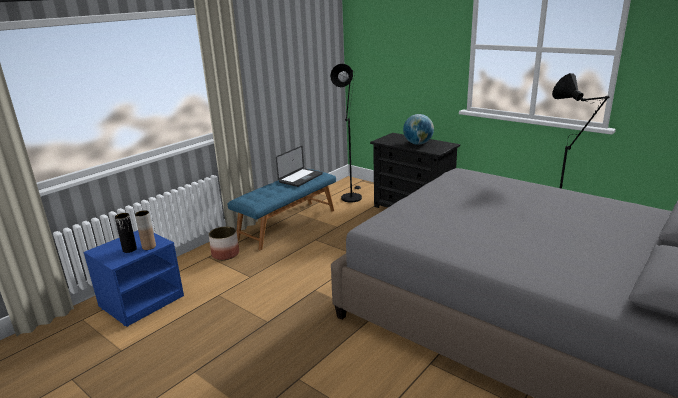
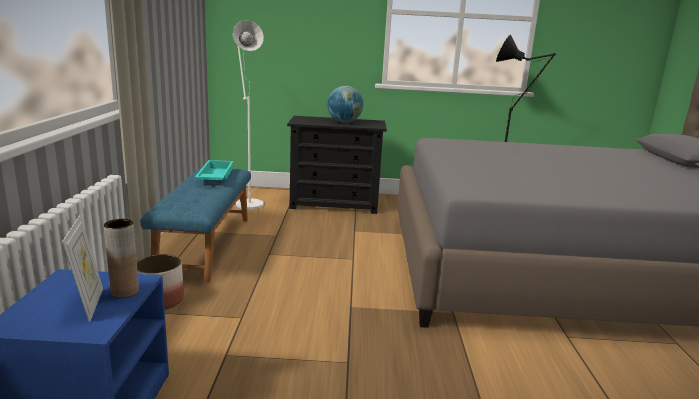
camera: 40 degrees left, 5 degrees down
black vase [115,213,137,253] -> picture frame [62,215,103,322]
laptop [276,146,323,187] -> turquoise tray [195,160,234,180]
black floor lamp [330,64,362,202] -> white floor lamp [233,20,264,209]

